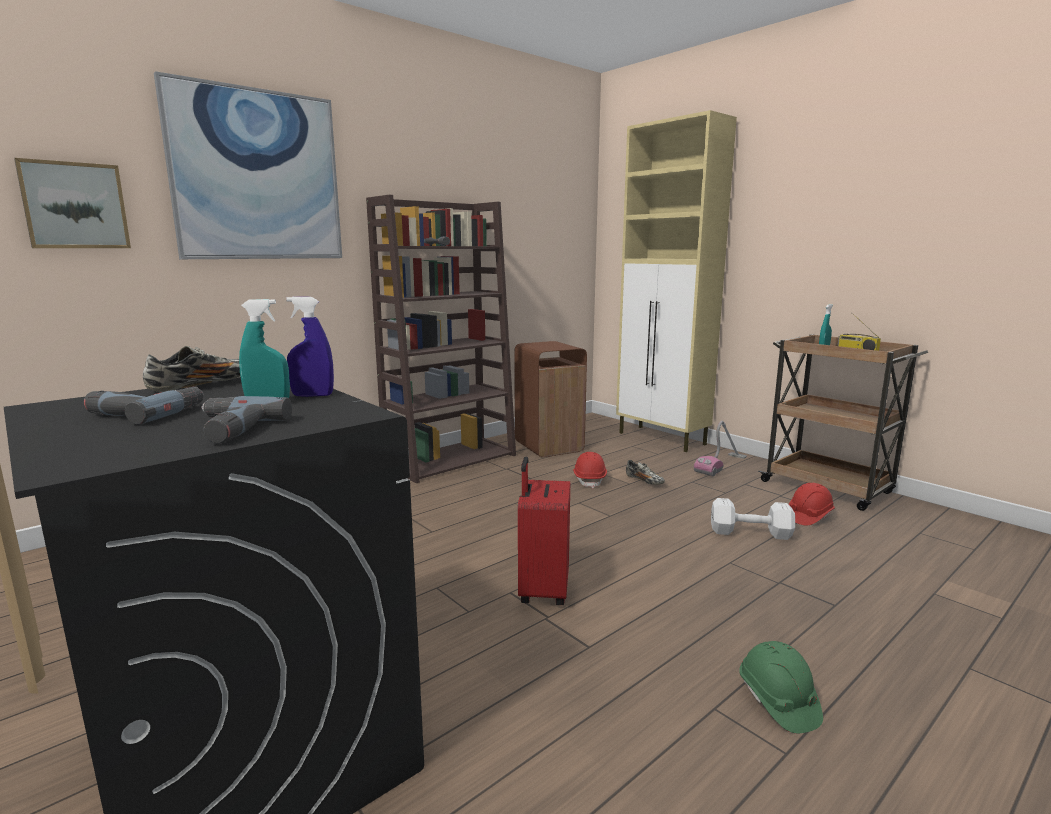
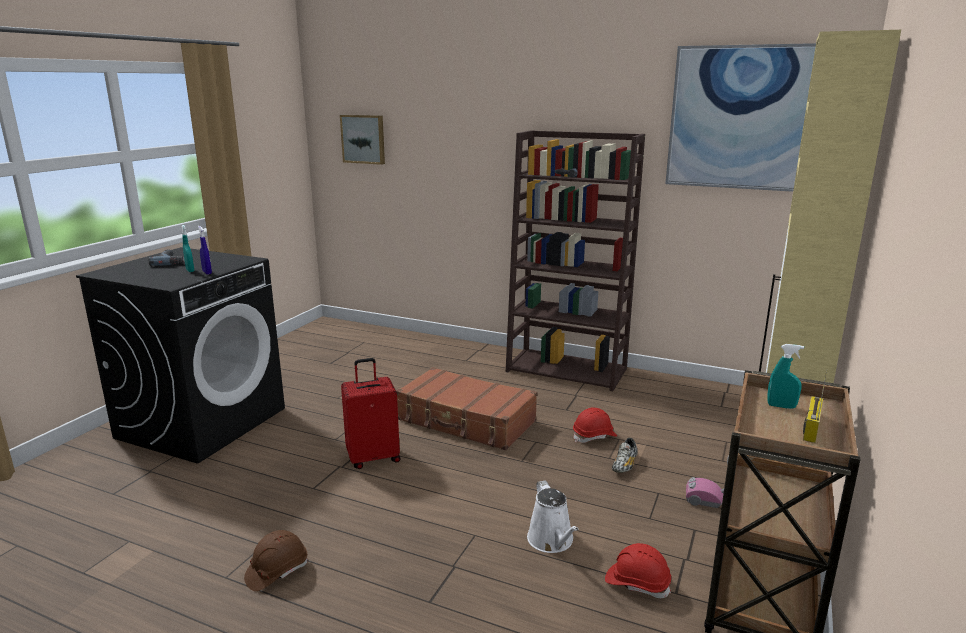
camera: 65 degrees right, 5 degrees up
shoe [143,346,240,392] -> none
picture [154,71,342,259] -> picture moved to [665,43,816,192]
power drill [201,396,292,444] -> none
brown trash can [514,341,587,457] -> none
white dumbbell [711,498,795,540] -> white watering can [527,480,578,553]
green hard hat [739,641,823,733] -> brown hard hat [244,530,307,591]
none -> brown suitcase [396,367,537,450]

